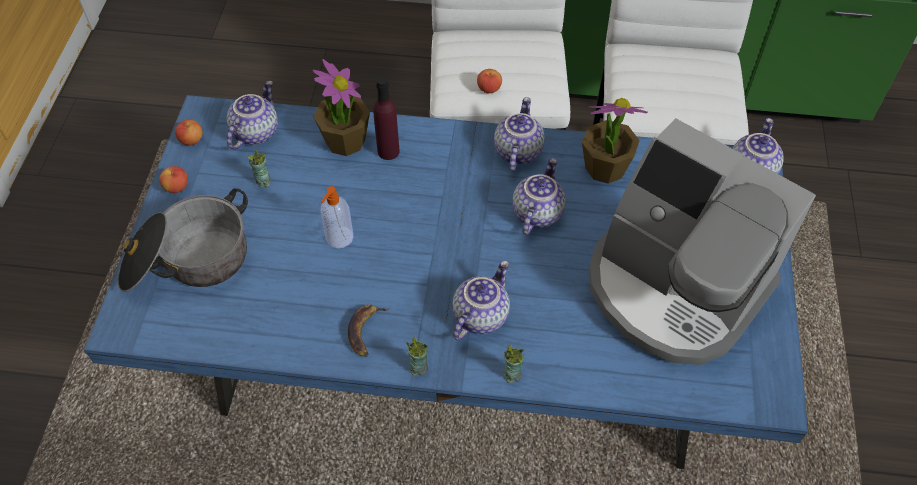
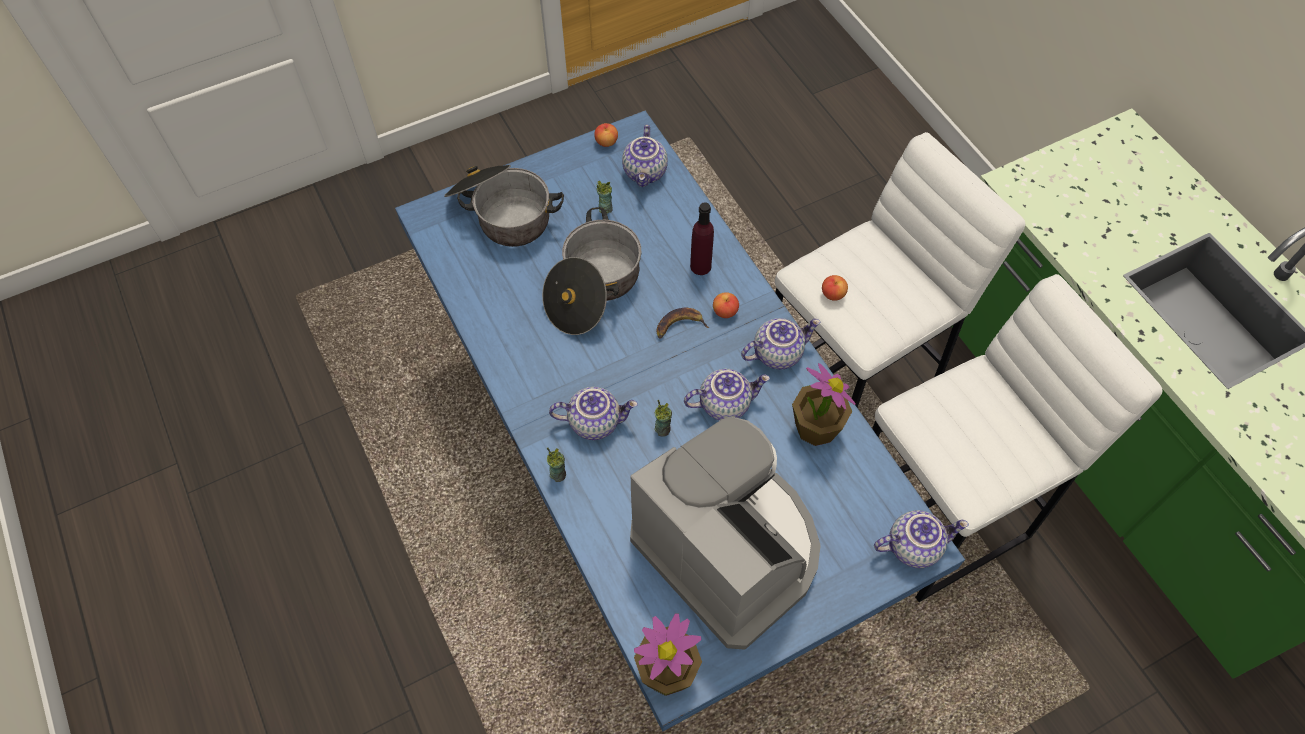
camera: 55 degrees right, 5 degrees up
apple [159,166,188,193] -> apple moved to [713,292,739,318]
teapot [227,81,278,149] -> teapot turned 105 degrees clockwise [622,125,668,187]
potted plant [312,59,370,156] -> potted plant moved to [634,613,702,696]
soap dispenser [320,186,354,248] -> cooking pot [542,207,641,335]
banana [348,304,390,357] -> banana moved to [656,308,709,339]
cup [406,338,428,376] -> cup moved to [654,400,672,437]
coffee machine [589,118,816,365] -> coffee machine turned 135 degrees clockwise [630,416,821,650]

